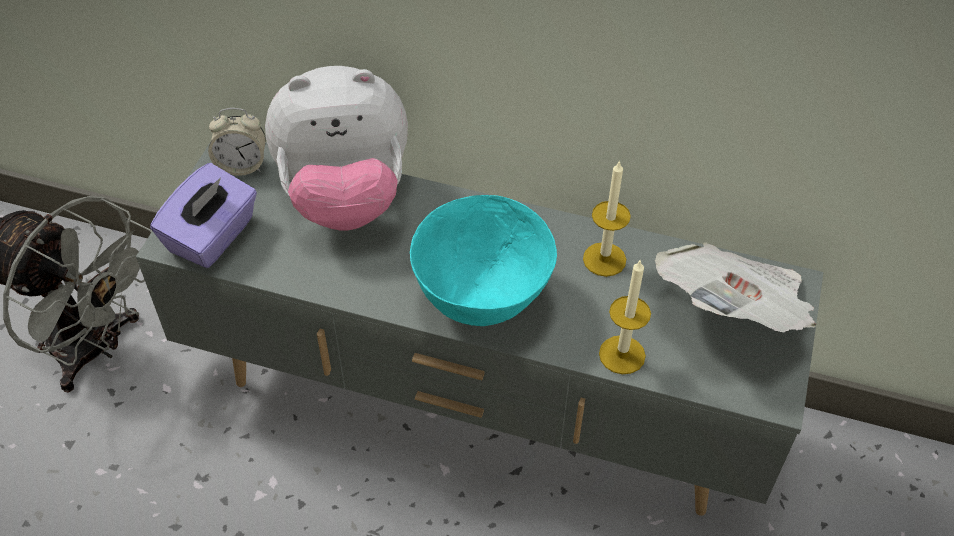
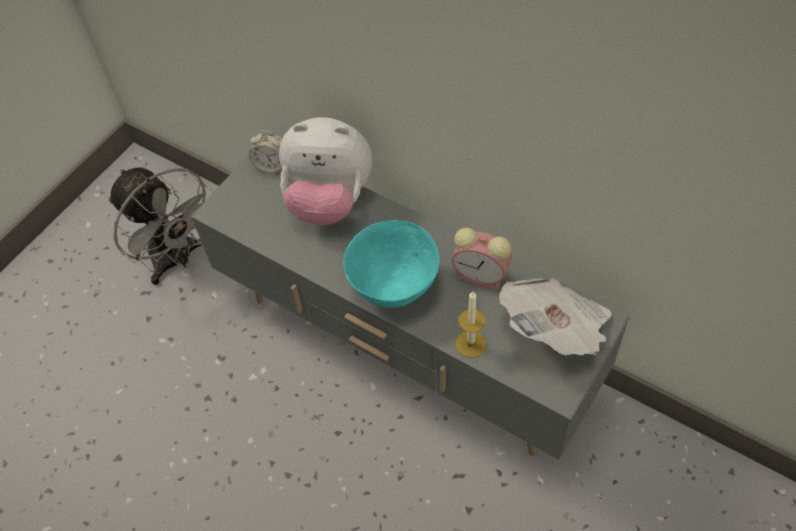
camera: 20 degrees right, 5 degrees up
purple tissue box [150,163,257,268] -> none
candle [583,160,631,277] -> alarm clock [451,227,512,291]

